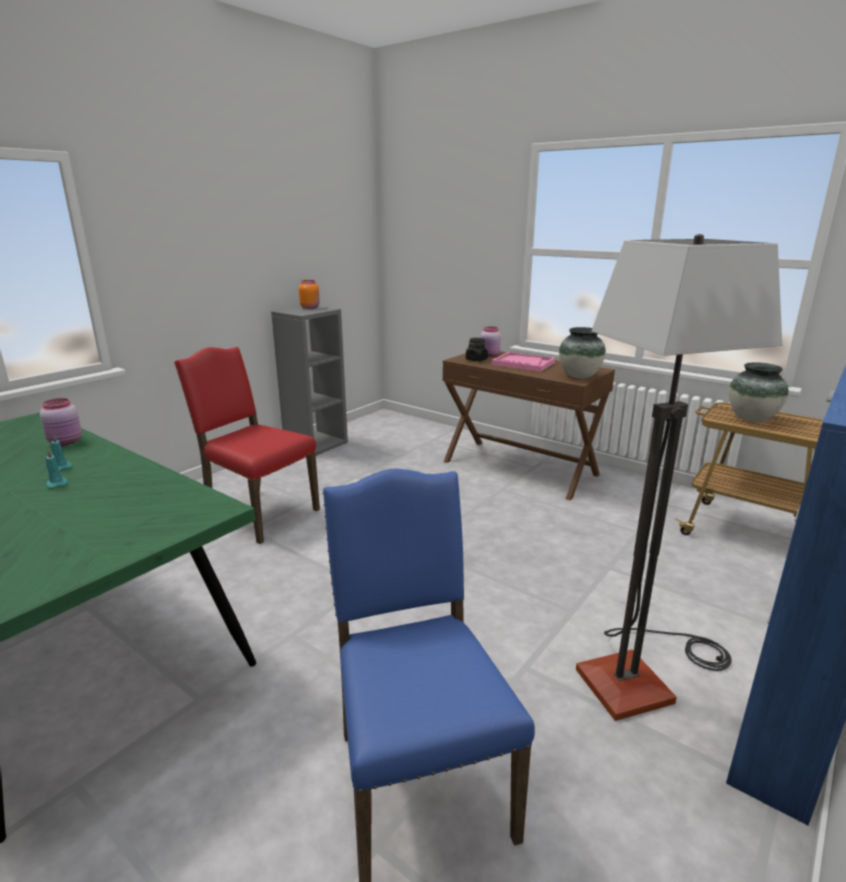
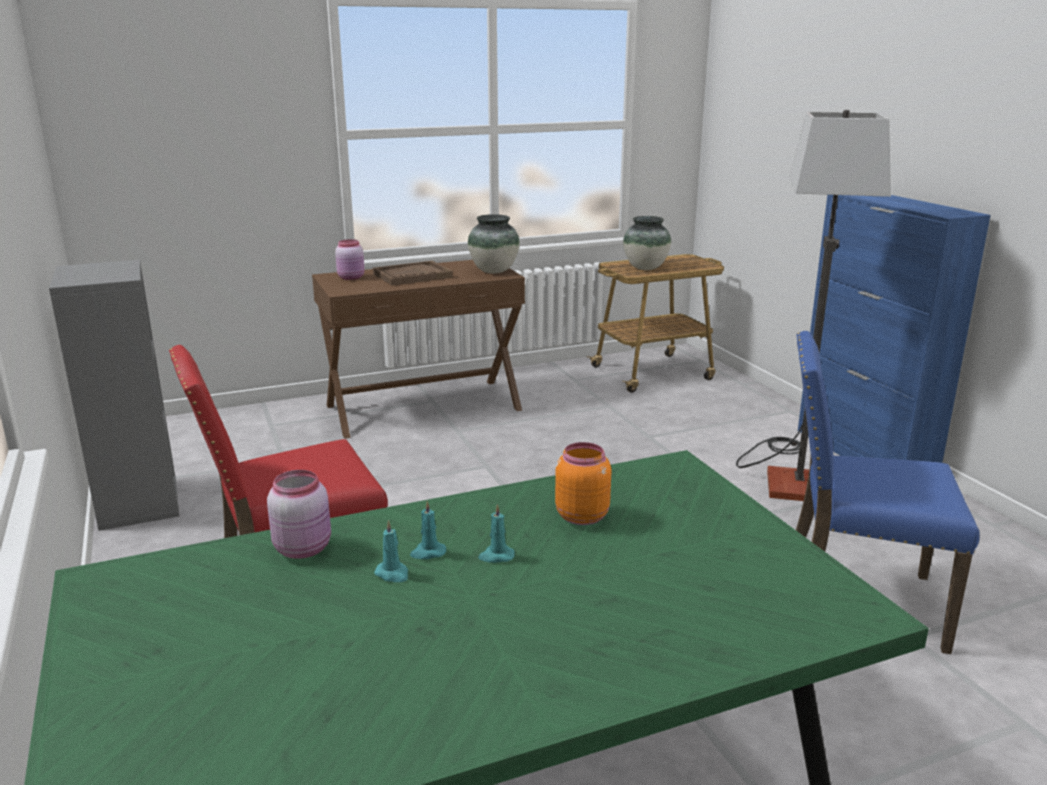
camera: 60 degrees left, 0 degrees up
orange jar [299,280,320,309] -> orange jar moved to [555,442,611,525]
black jar [466,338,488,361] -> none
pink tray [492,352,555,372] -> brown tray [373,261,453,286]
none -> turquoise candle [374,520,408,582]

